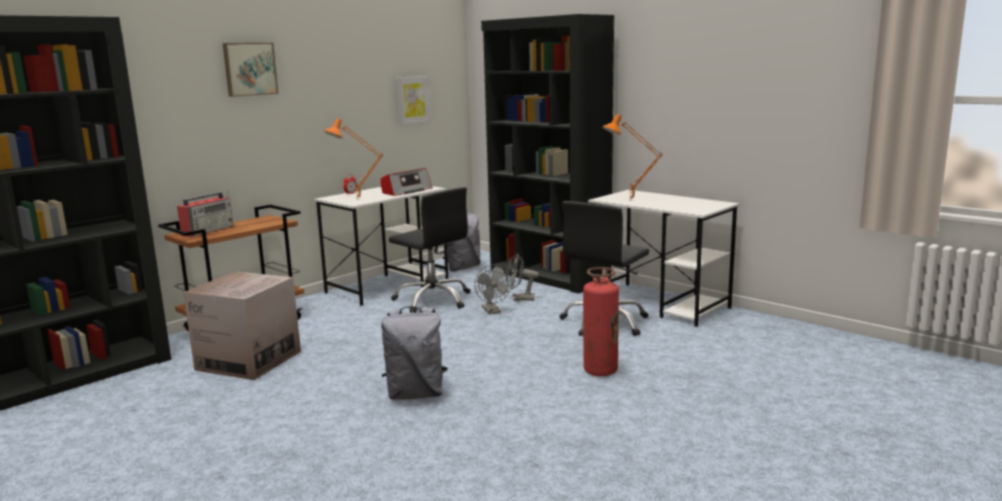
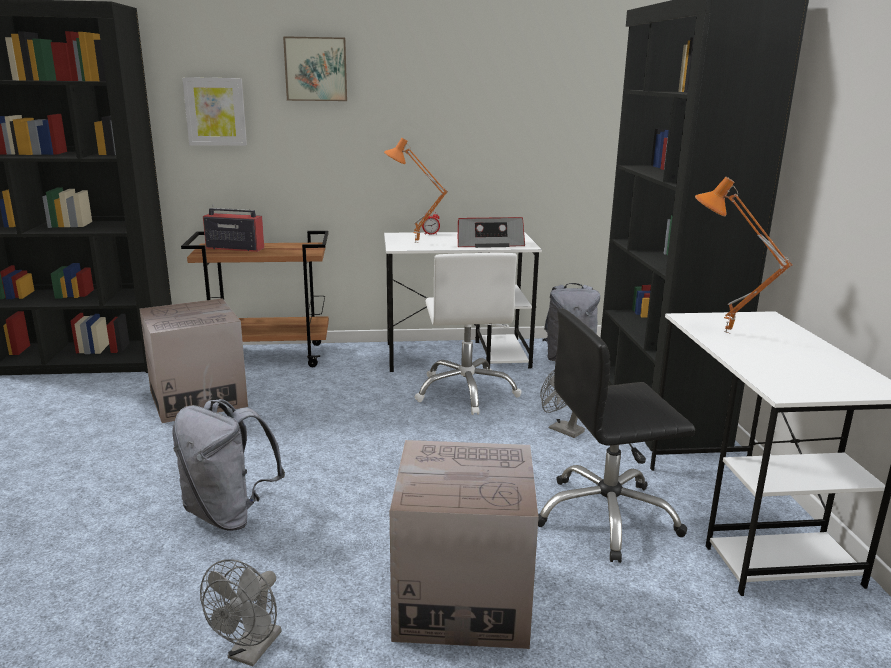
camera: 40 degrees right, 5 degrees up
radio [177,190,233,237] -> radio turned 150 degrees counterclockwise [203,204,264,252]
black office chair [389,187,470,313] -> white office chair [415,253,521,415]
picture [396,76,431,125] -> picture moved to [182,77,247,146]
grey fan [474,265,511,314] -> grey fan moved to [200,559,282,666]
fire extinguisher [583,267,619,376] -> cardboard box [390,440,538,649]

